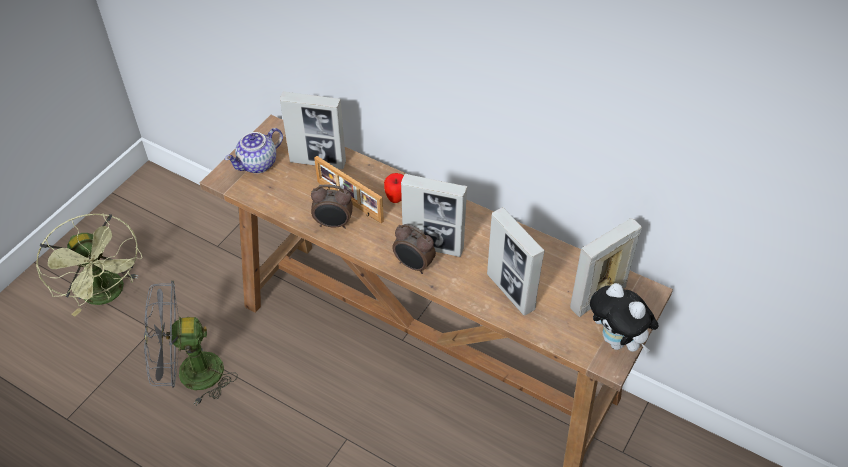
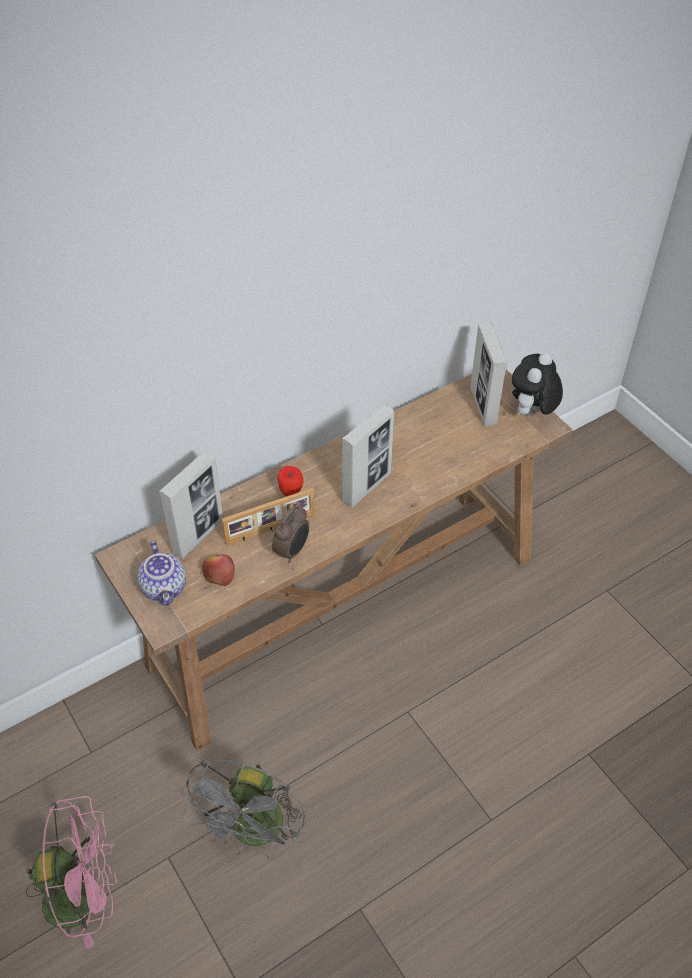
camera: 65 degrees left, 0 degrees up
green fan [36,214,142,317] -> pink fan [26,796,117,949]
alarm clock [392,224,436,274] -> none
picture frame [487,207,545,315] -> none
plush toy [590,283,659,353] -> plush toy turned 135 degrees clockwise [512,352,563,416]
none -> apple [202,554,234,586]

